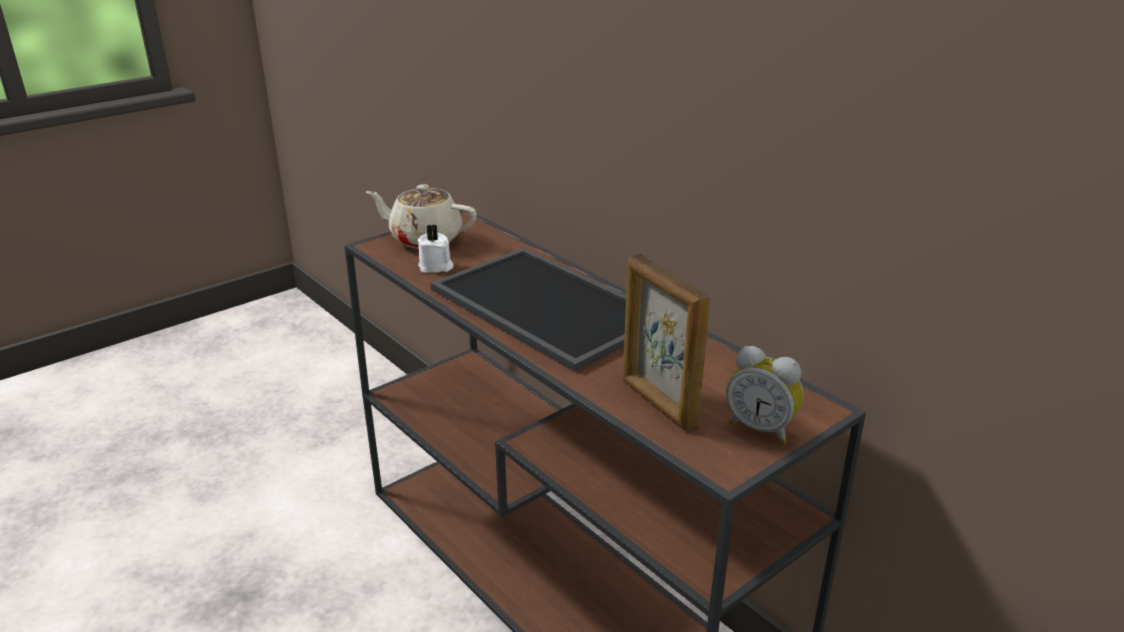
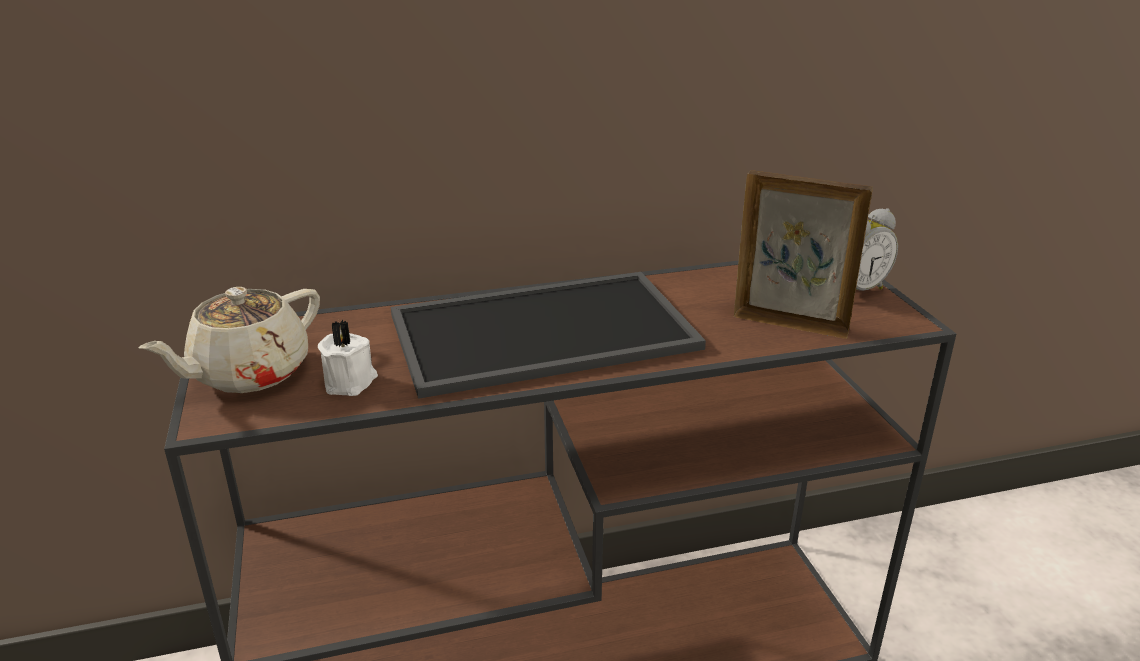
camera: 65 degrees left, 0 degrees up
picture frame [623,254,710,431] -> picture frame turned 150 degrees counterclockwise [734,170,873,339]

